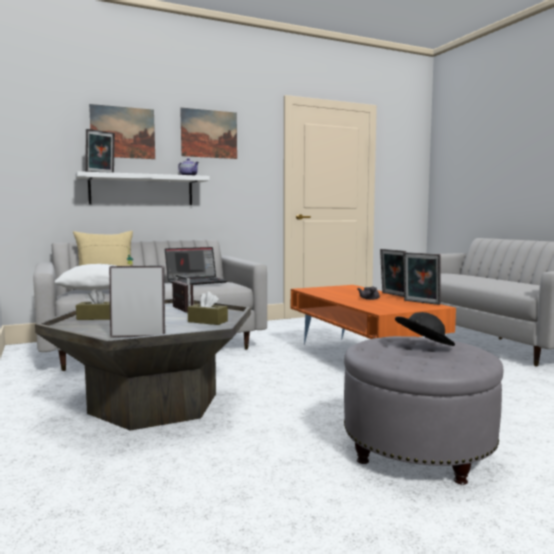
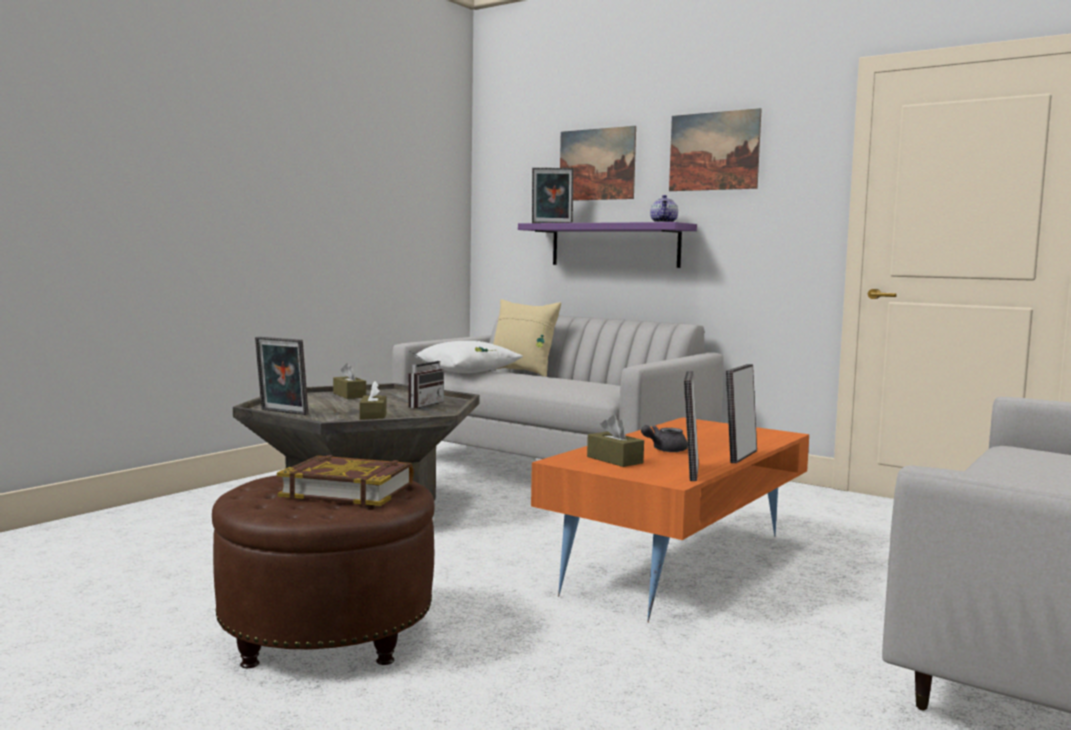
camera: 60 degrees right, 0 degrees up
white shelf [76,171,210,205] -> purple shelf [518,222,697,268]
picture frame [109,266,165,338] -> picture frame turned 150 degrees clockwise [255,336,308,415]
laptop [165,247,227,285] -> none
grey ottoman [344,336,503,485] -> brown ottoman [212,475,435,668]
black hat [395,312,455,346] -> book [277,455,414,506]
none -> brown tissue box [587,415,644,467]

